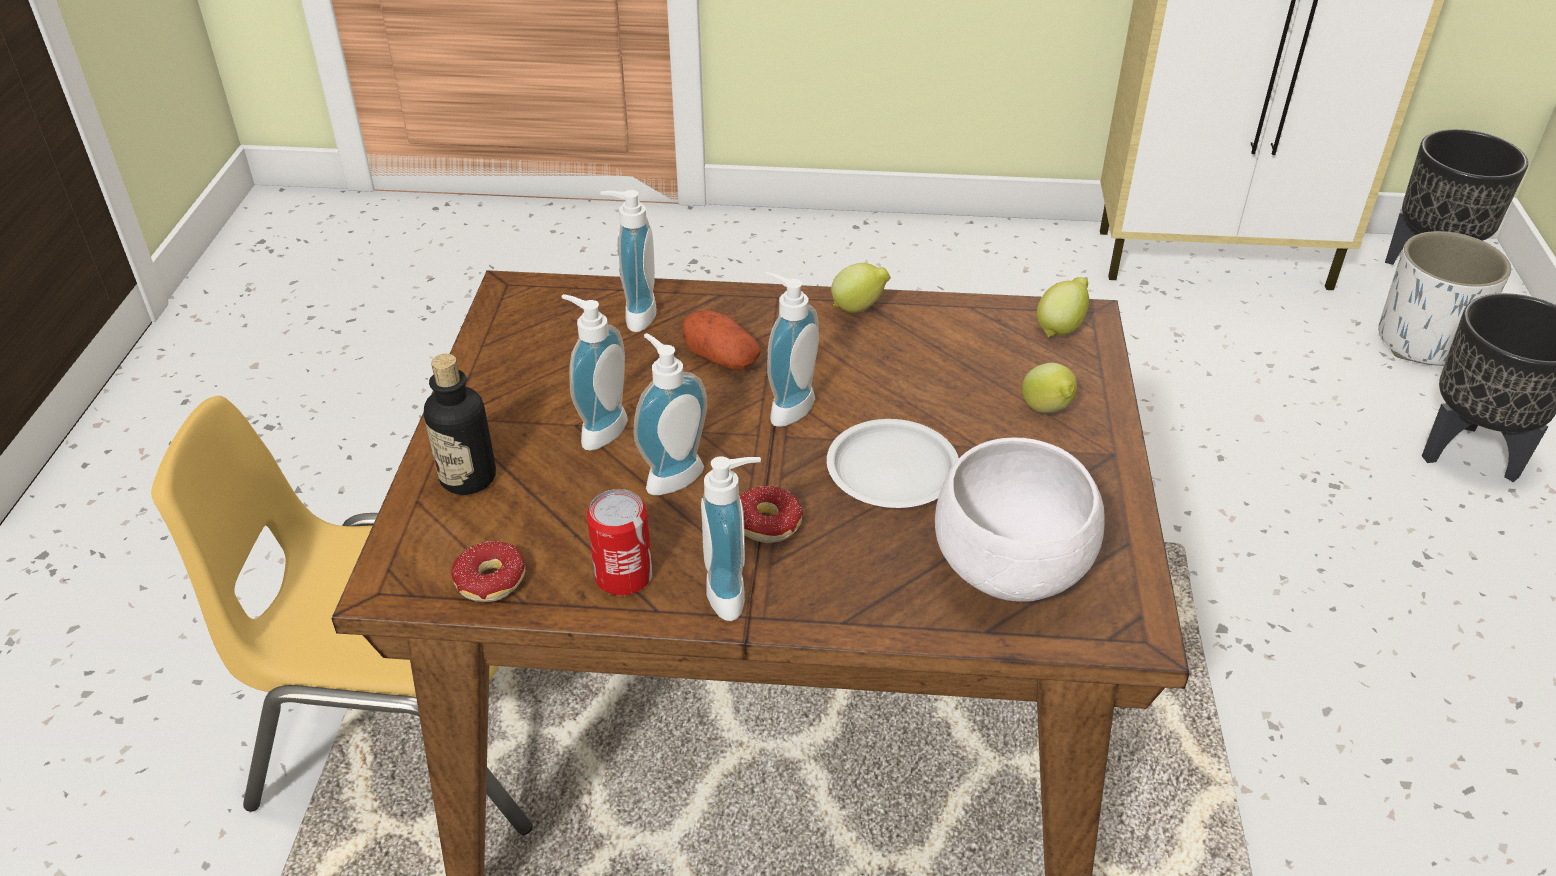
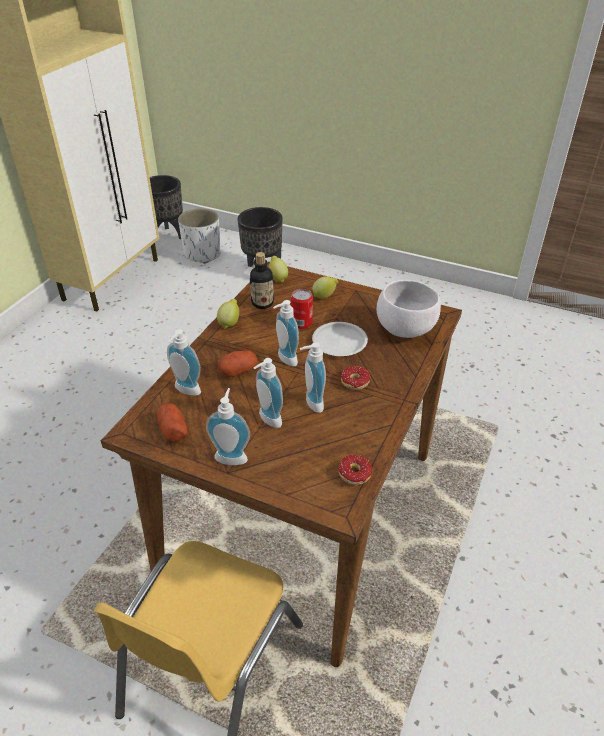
camera: 70 degrees left, 0 degrees up
bottle [424,354,496,495] -> bottle moved to [250,252,274,309]
can [587,489,652,596] -> can moved to [291,289,313,329]
soap dispenser [701,456,761,621] -> soap dispenser moved to [206,388,250,465]
none -> potato [157,403,188,442]

